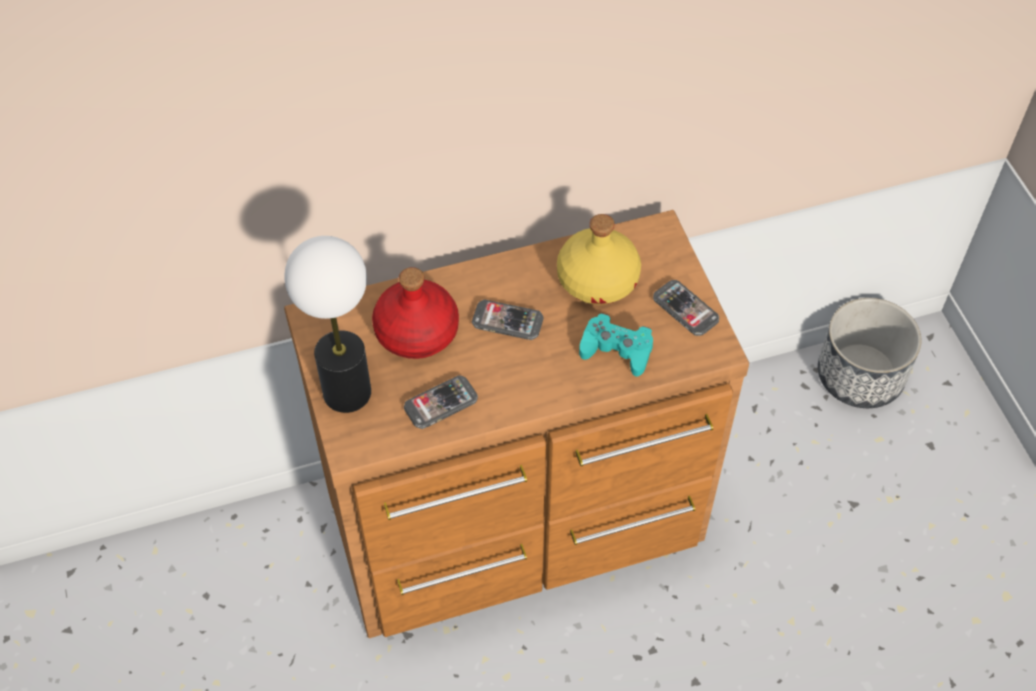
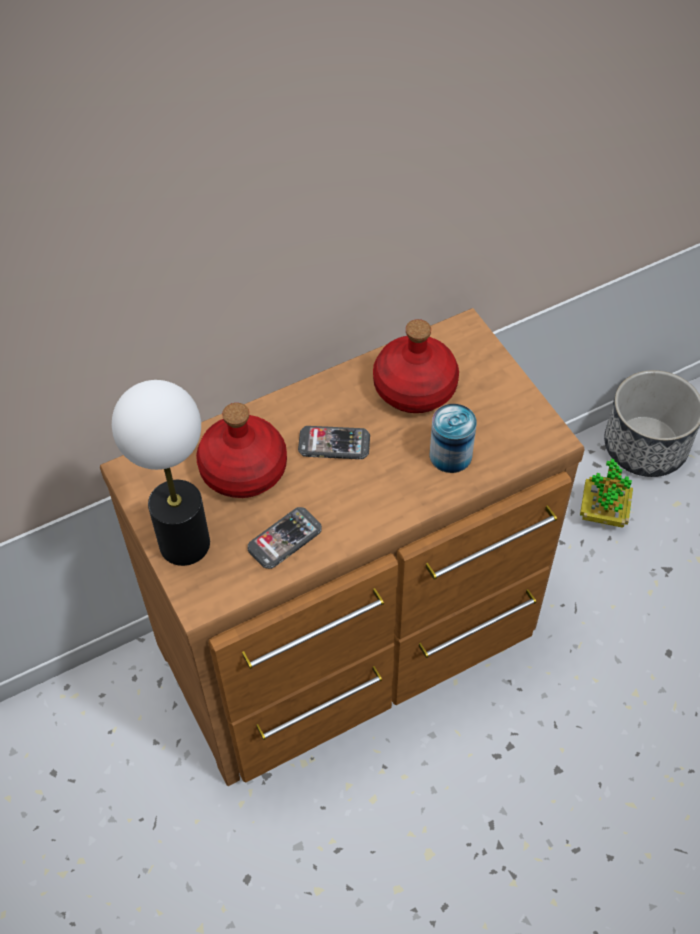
camera: 10 degrees left, 0 degrees up
yellow bottle [557,214,641,305] -> red bottle [373,319,459,413]
turquoise game controller [579,313,653,377] -> can [430,404,477,473]
phone [653,280,719,336] -> none
none -> potted plant [580,459,633,528]

